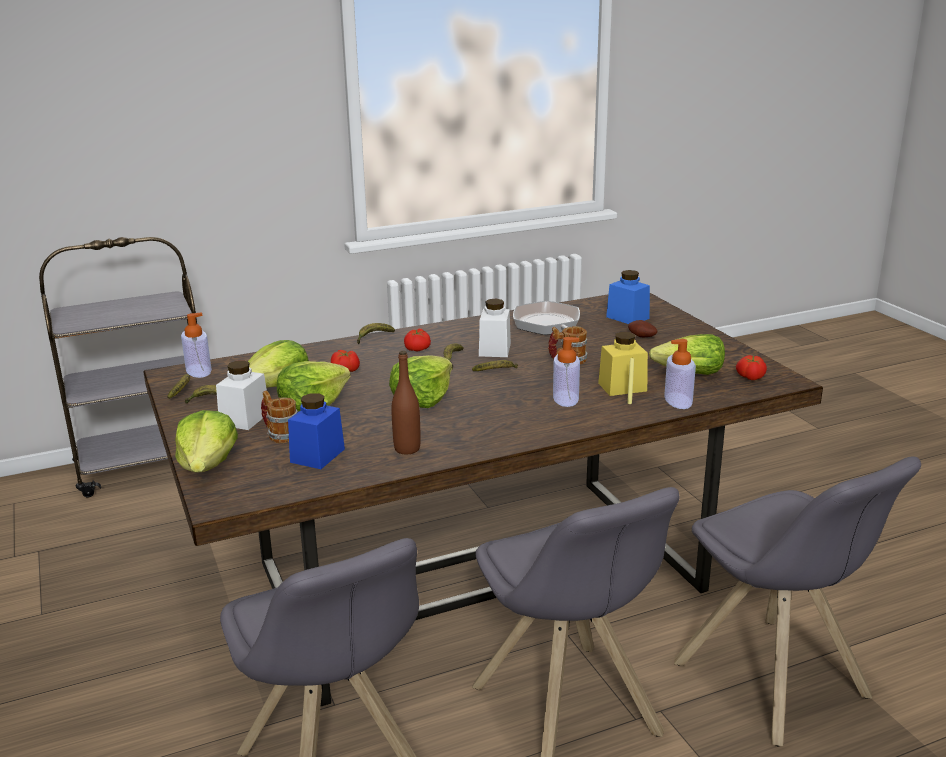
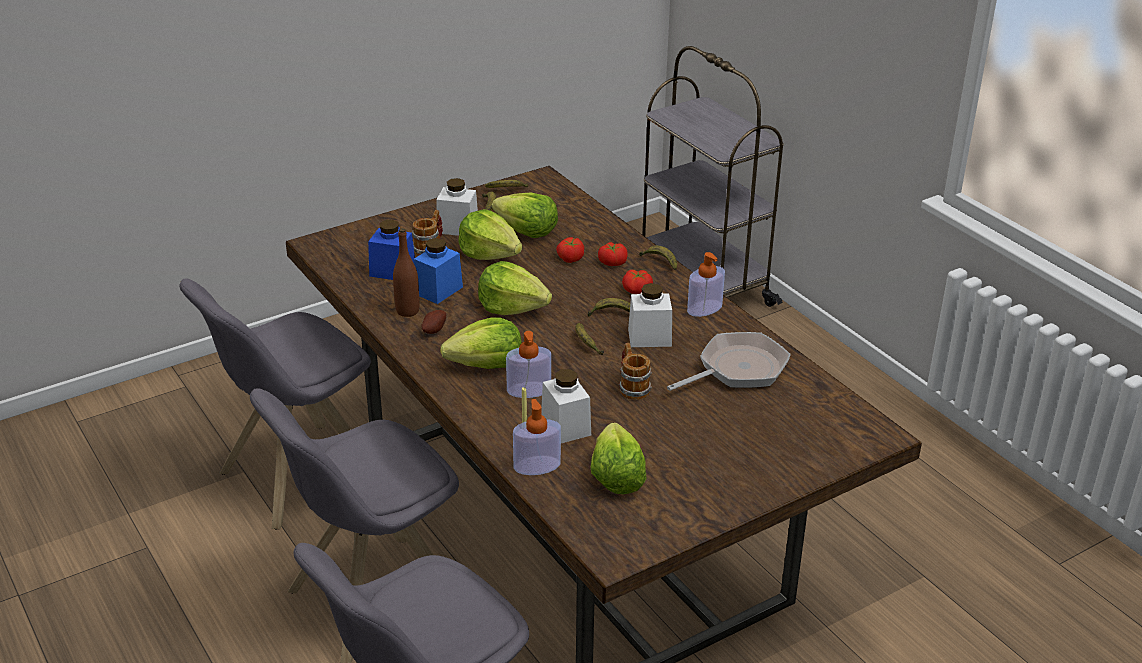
camera: 80 degrees right, 10 degrees up
lettuce [175,410,238,472] -> lettuce moved to [440,317,522,369]
soap dispenser [181,313,212,378] -> soap dispenser moved to [687,252,725,317]
yellow jar [598,332,648,396] -> white jar [541,369,591,443]
blue jar [606,270,650,324] -> blue jar moved to [414,238,463,304]
potato [628,320,657,337] -> potato moved to [421,310,446,334]
tomato [736,355,767,380] -> tomato moved to [598,242,628,266]

